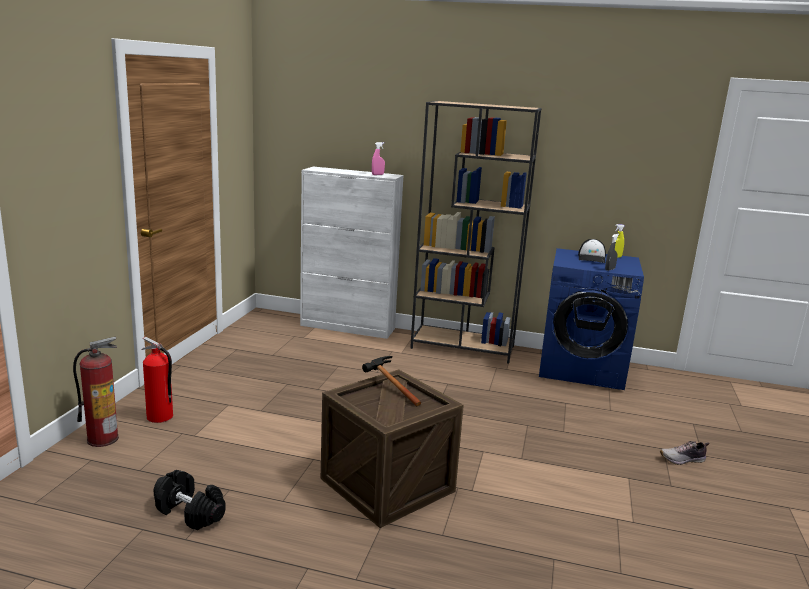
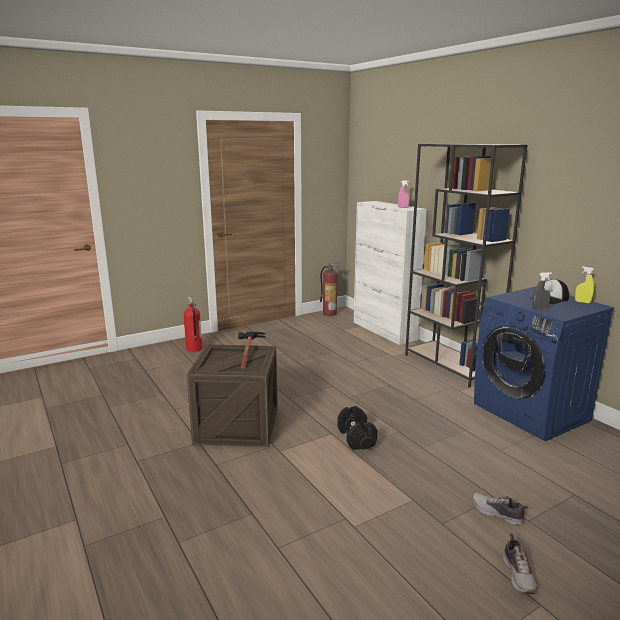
camera: 45 degrees right, 0 degrees up
fire extinguisher [73,337,119,447] -> fire extinguisher moved to [320,263,340,316]
black dumbbell [154,470,226,531] -> black dumbbell moved to [337,406,377,450]
none -> shoe [503,533,538,594]

